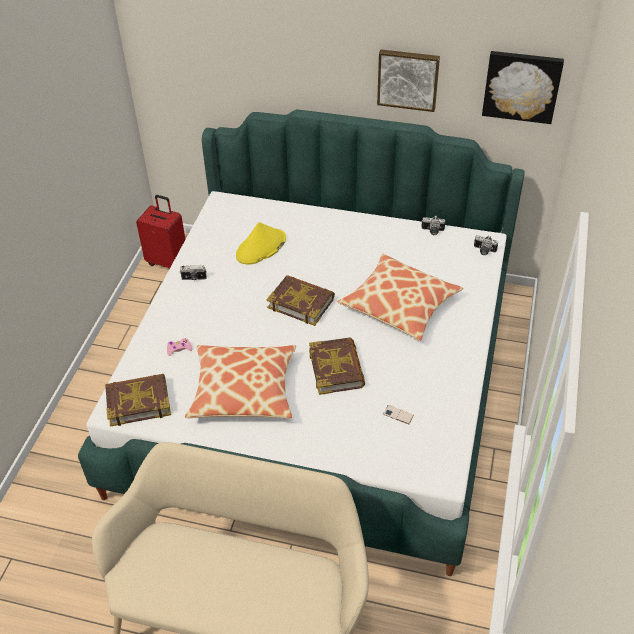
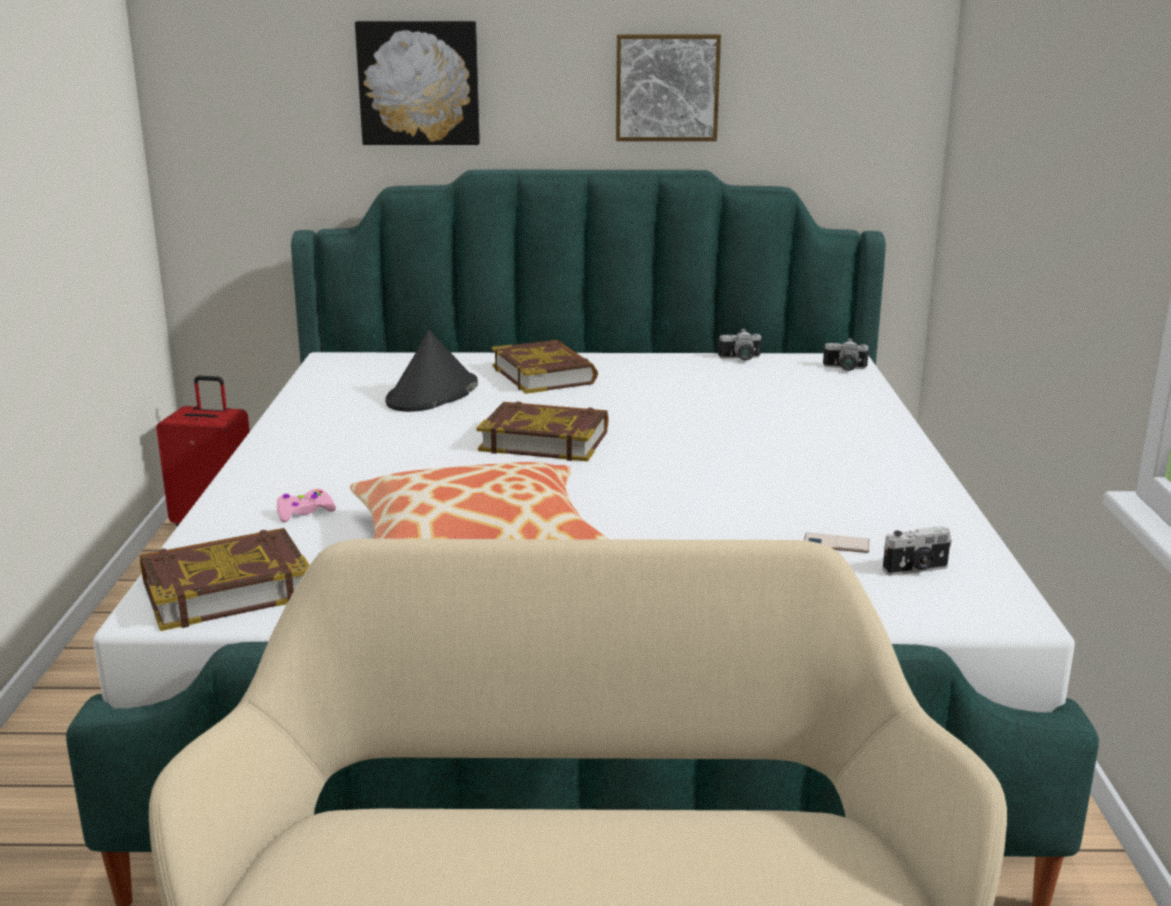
camera: 15 degrees left, 25 degrees down
camera [180,265,207,280] -> camera moved to [882,526,952,576]
yellow hat [236,222,286,265] -> black hat [386,330,478,412]
book [309,337,365,395] -> book moved to [492,340,598,394]
pillow [337,254,463,341] -> none
picture [482,51,564,124] -> picture moved to [355,21,480,145]

